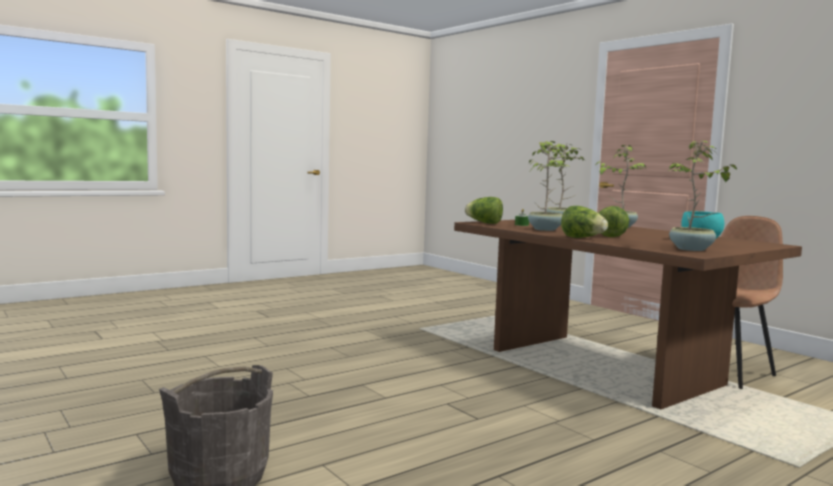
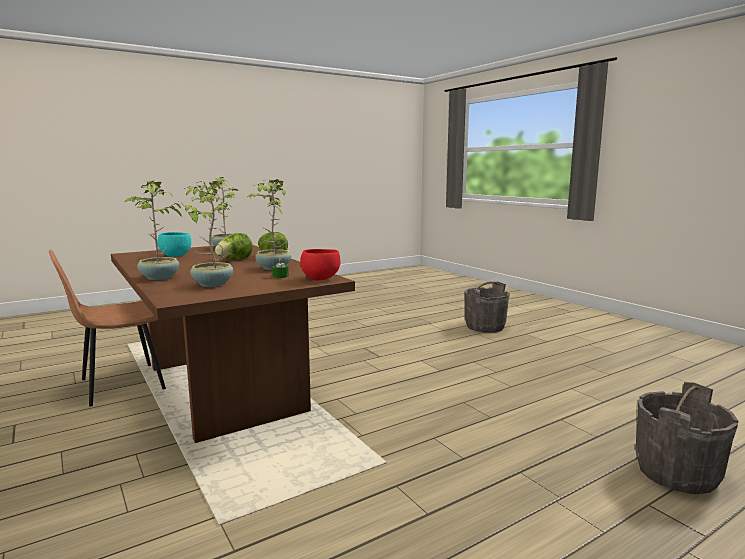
camera: 175 degrees left, 5 degrees up
lettuce [465,197,503,224] -> red bowl [300,249,340,280]
none -> grey bucket [635,382,738,494]

